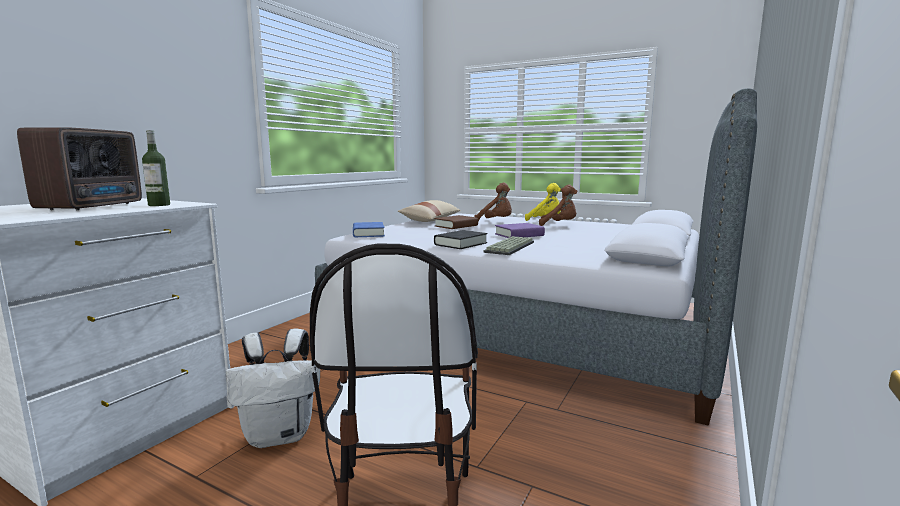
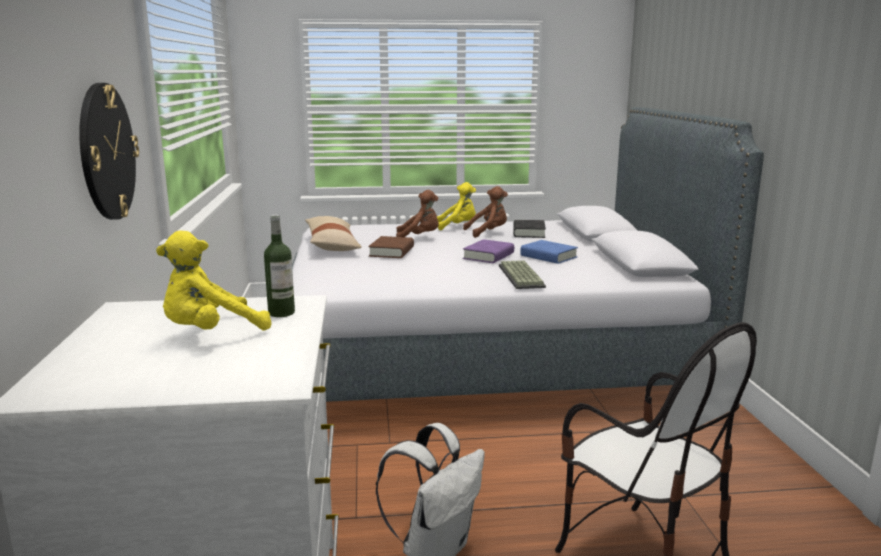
camera: 35 degrees left, 5 degrees up
radio [17,127,142,210] -> yellow plush toy [156,231,272,330]
blue book [353,222,385,237] -> blue book moved to [520,240,578,264]
black book [434,230,488,249] -> black book moved to [513,220,546,238]
none -> wall clock [79,83,139,220]

